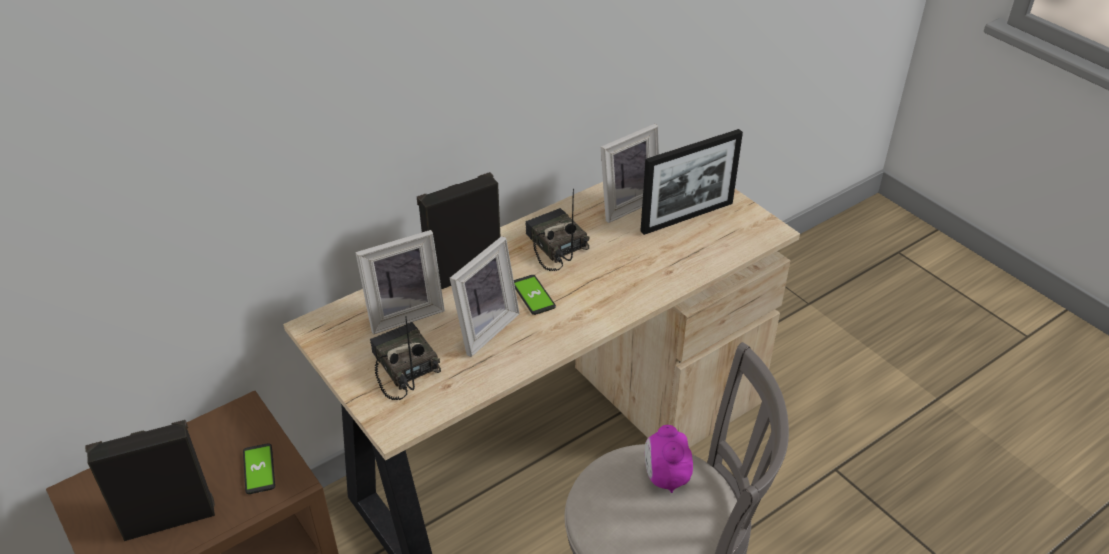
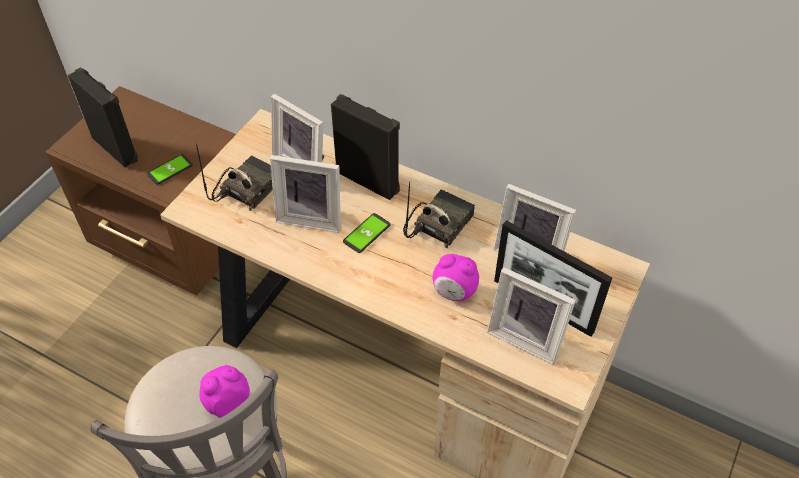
camera: 65 degrees right, 10 degrees up
none -> alarm clock [433,254,479,301]
none -> picture frame [487,267,576,365]

